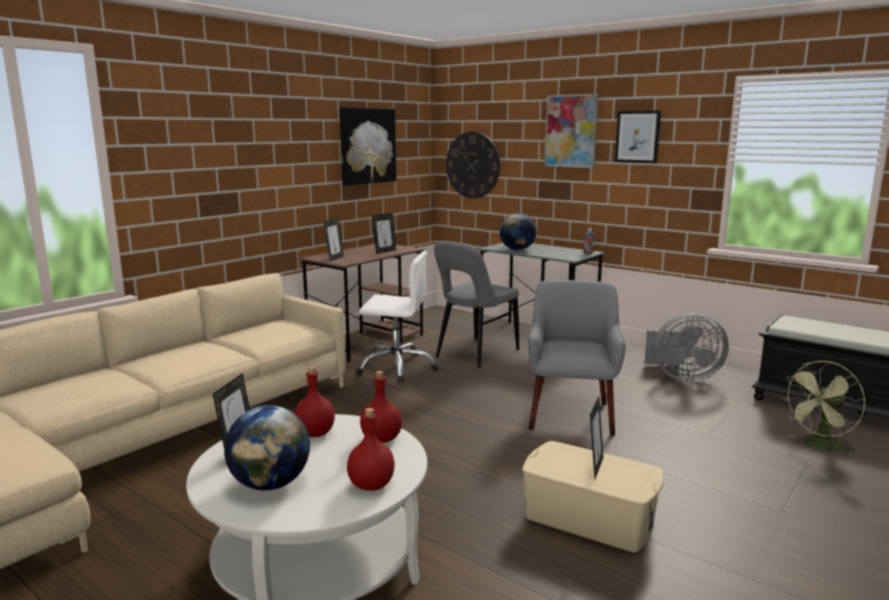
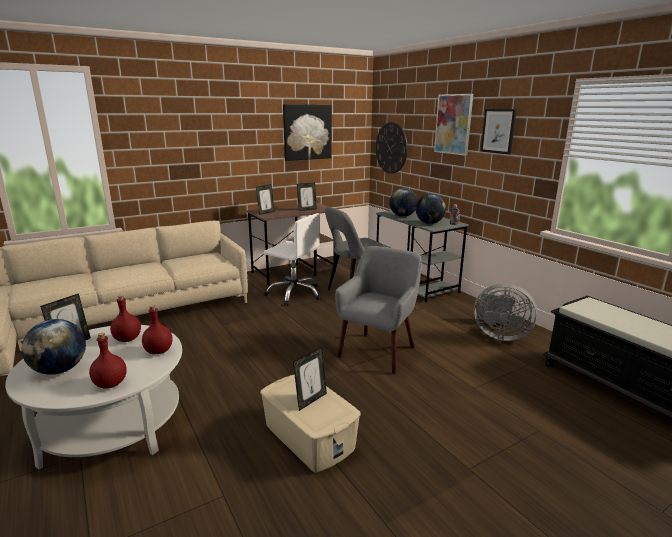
camera: 20 degrees right, 5 degrees up
green fan [781,361,865,456] -> none
none -> globe [416,194,446,224]

